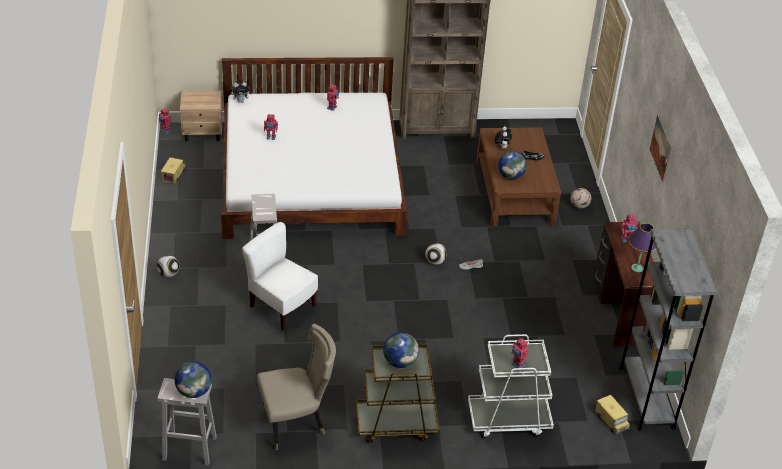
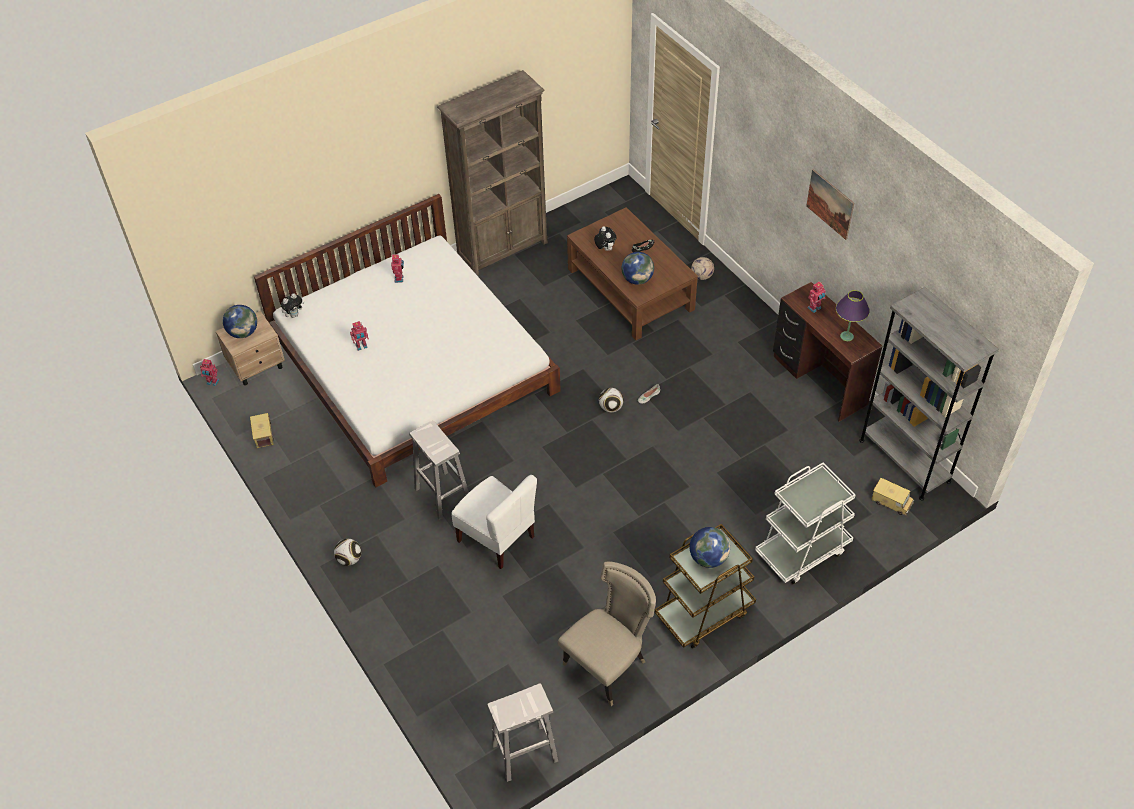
camera: 25 degrees left, 10 degrees up
globe [175,361,212,398] -> globe moved to [223,305,257,338]
white chair [242,222,318,331] -> white chair turned 150 degrees counterclockwise [452,475,537,569]
toy robot [511,338,528,368] -> none

